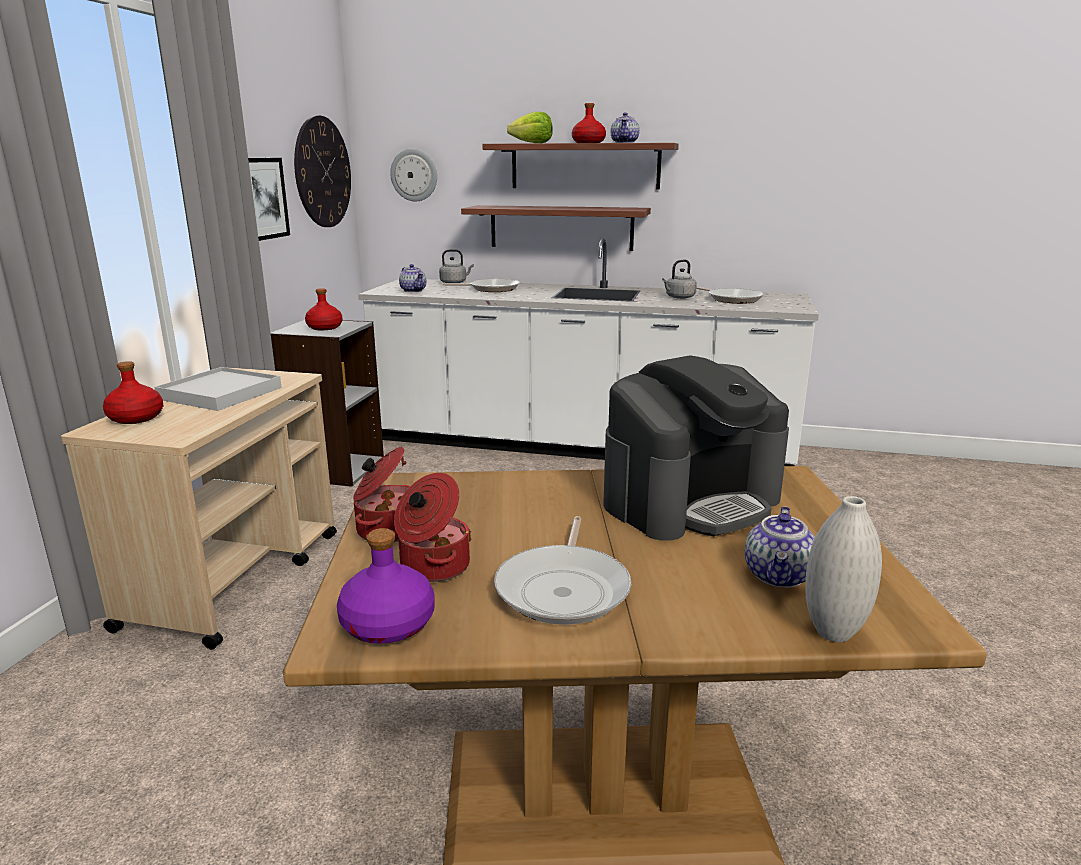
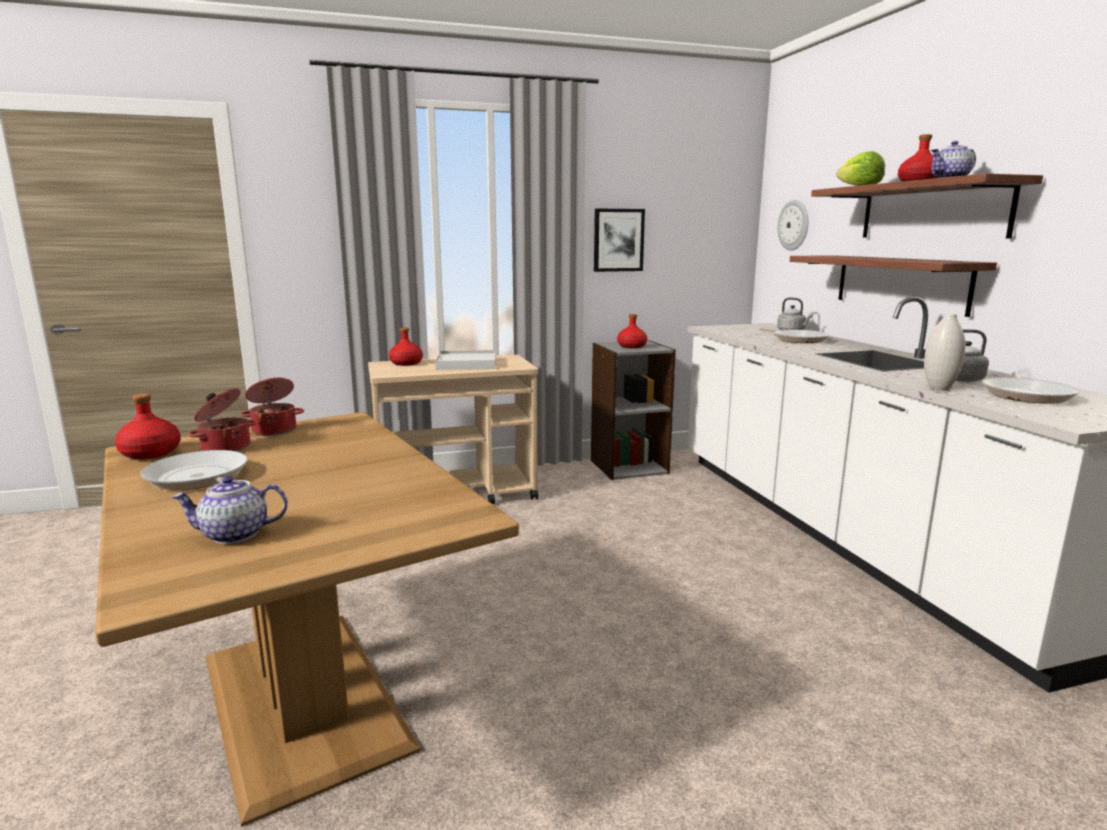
camera: 60 degrees right, 5 degrees down
wall clock [294,115,351,227] -> none
purple bottle [337,528,435,644] -> red bottle [115,393,181,459]
teapot [399,264,426,292] -> none
frying pan [494,516,631,625] -> frying pan turned 60 degrees clockwise [140,450,248,490]
coffee machine [604,355,789,541] -> none
white vase [805,496,882,642] -> white vase moved to [924,313,965,390]

